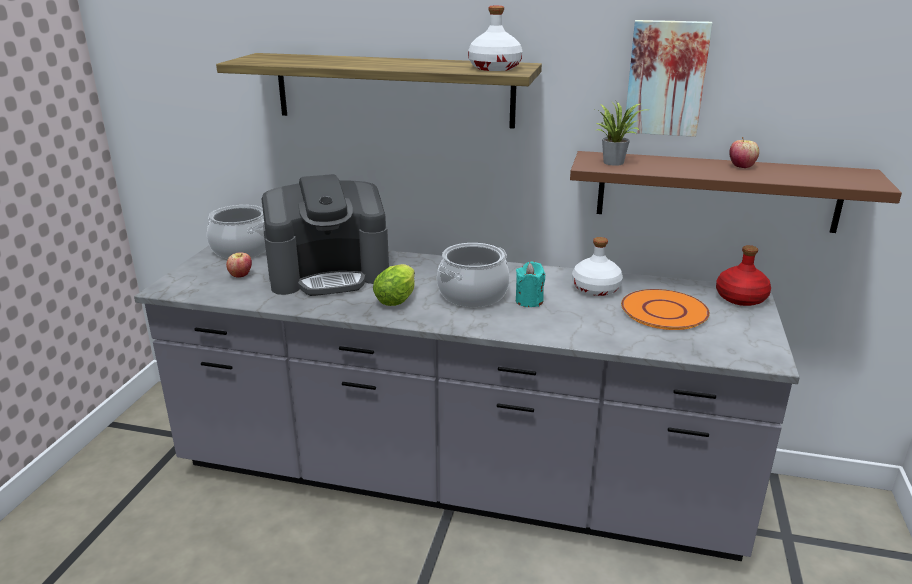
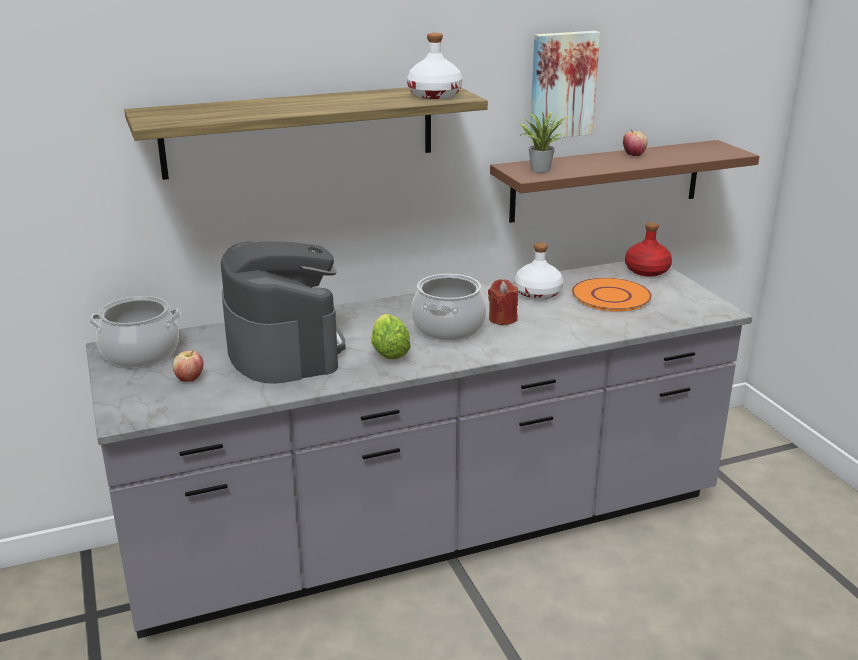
camera: 35 degrees left, 0 degrees up
coffee machine [262,174,389,296] -> coffee machine turned 60 degrees counterclockwise [221,241,345,384]
turquoise candle [516,261,545,307] -> red candle [488,279,518,325]

